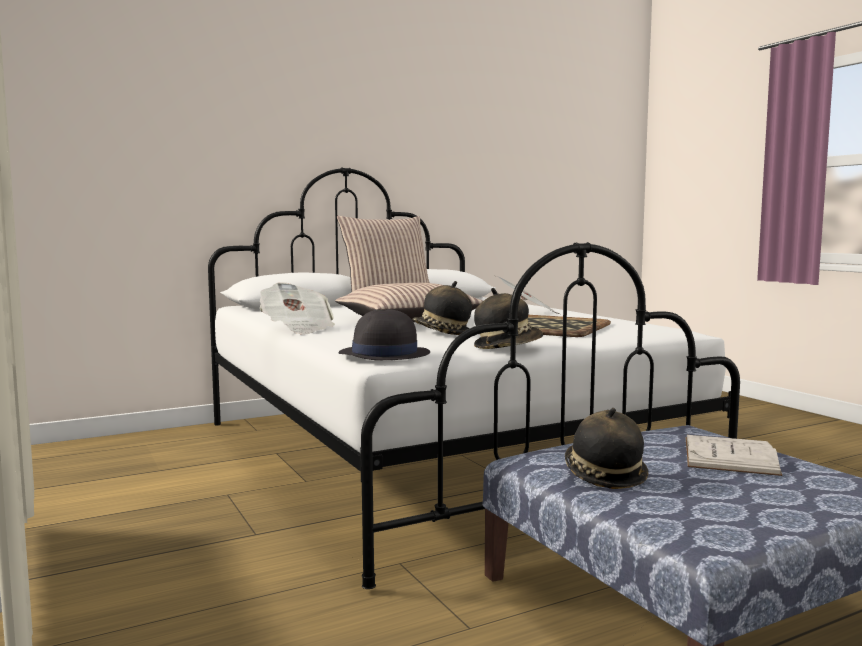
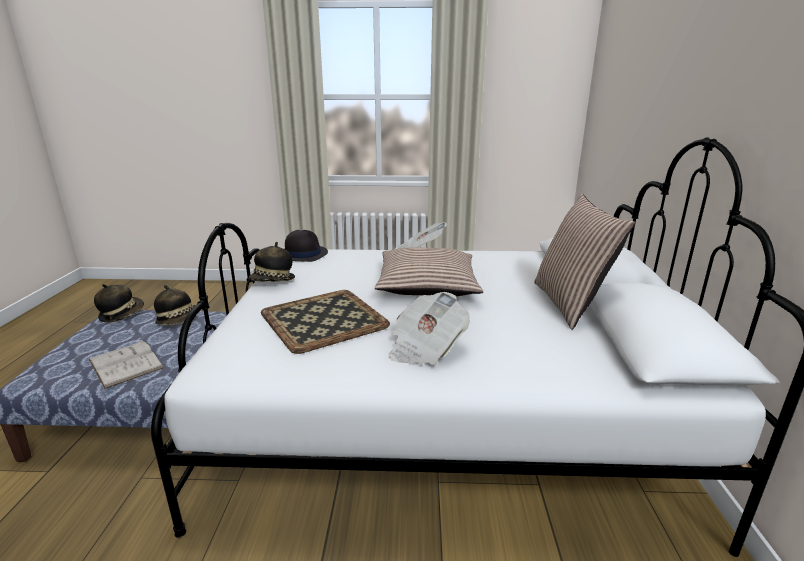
camera: 120 degrees right, 15 degrees up
hat [412,281,472,335] -> hat moved to [94,284,144,322]

